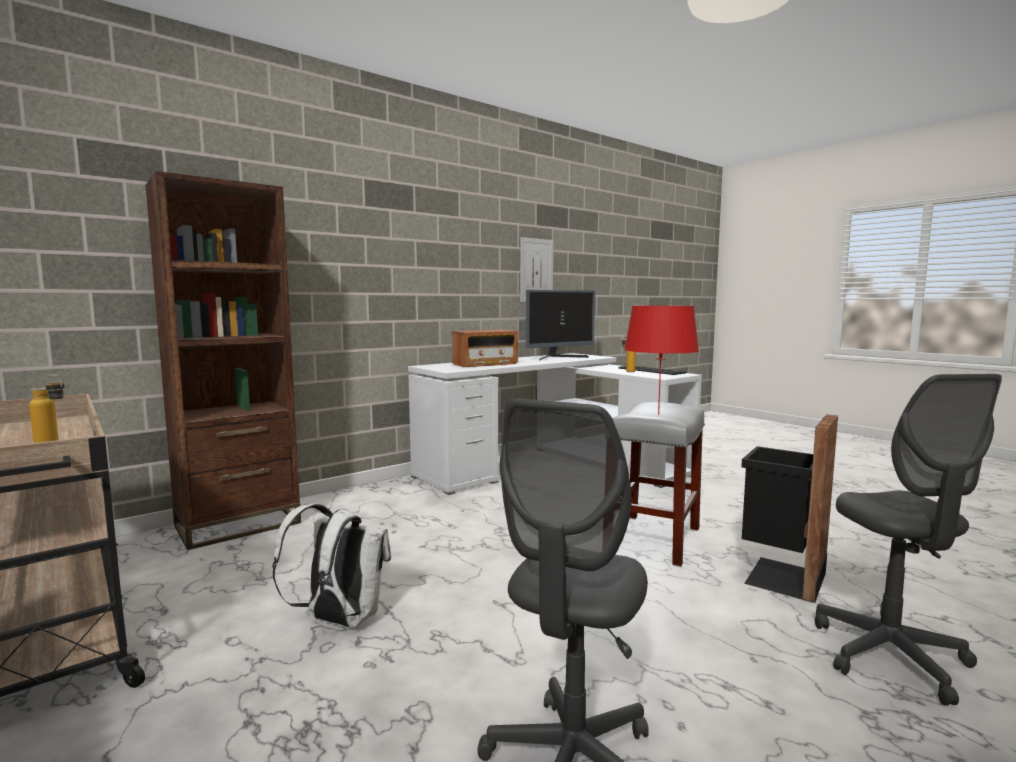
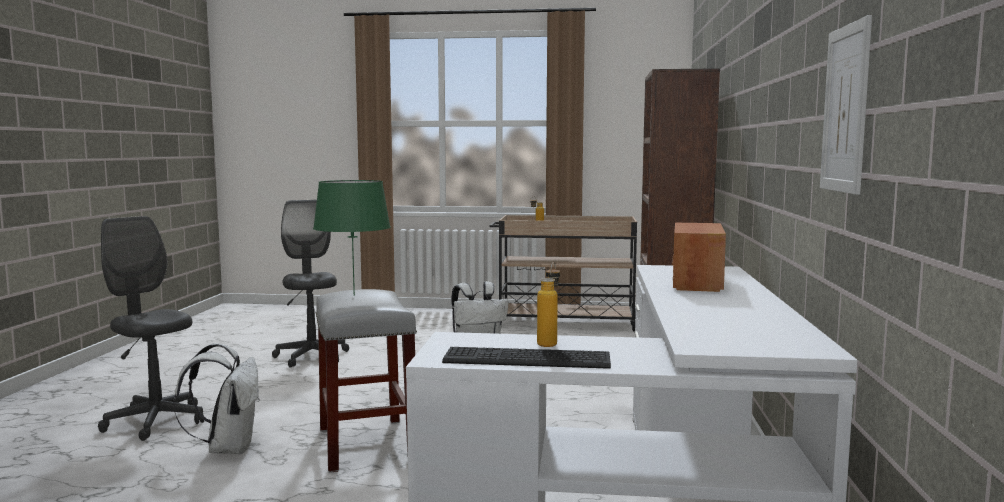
camera: 135 degrees right, 0 degrees up
monitor [526,290,595,361] -> none
red table lamp [624,306,699,415] -> green table lamp [313,180,391,296]
black trash can [741,414,838,603] -> white backpack [173,343,260,454]

